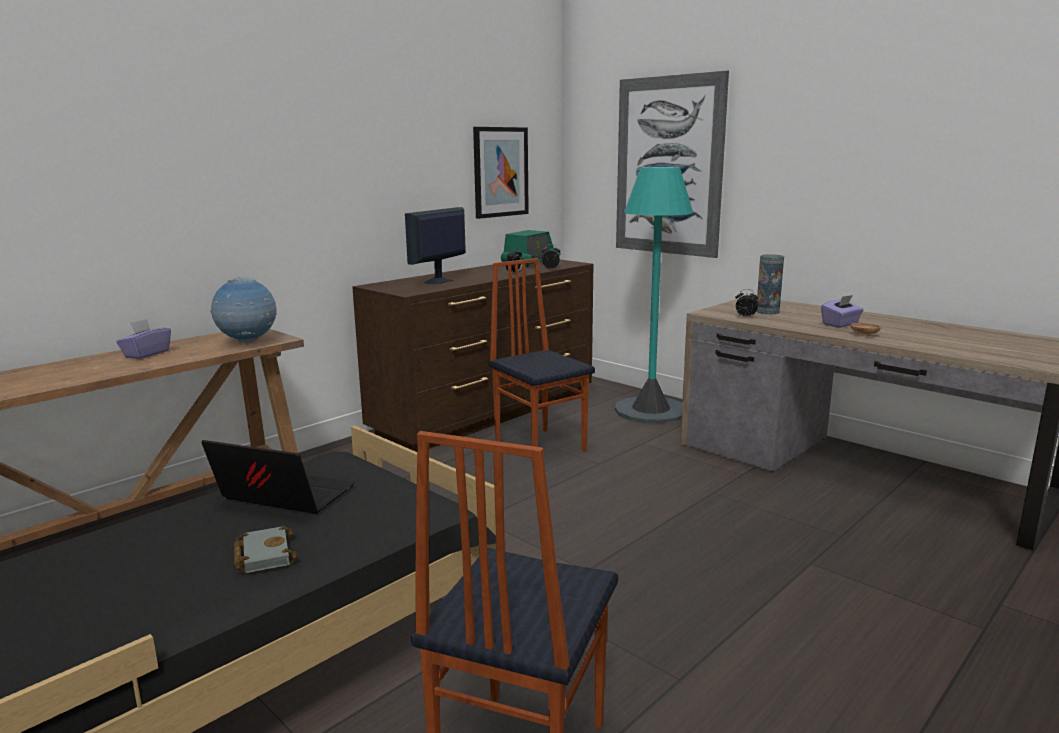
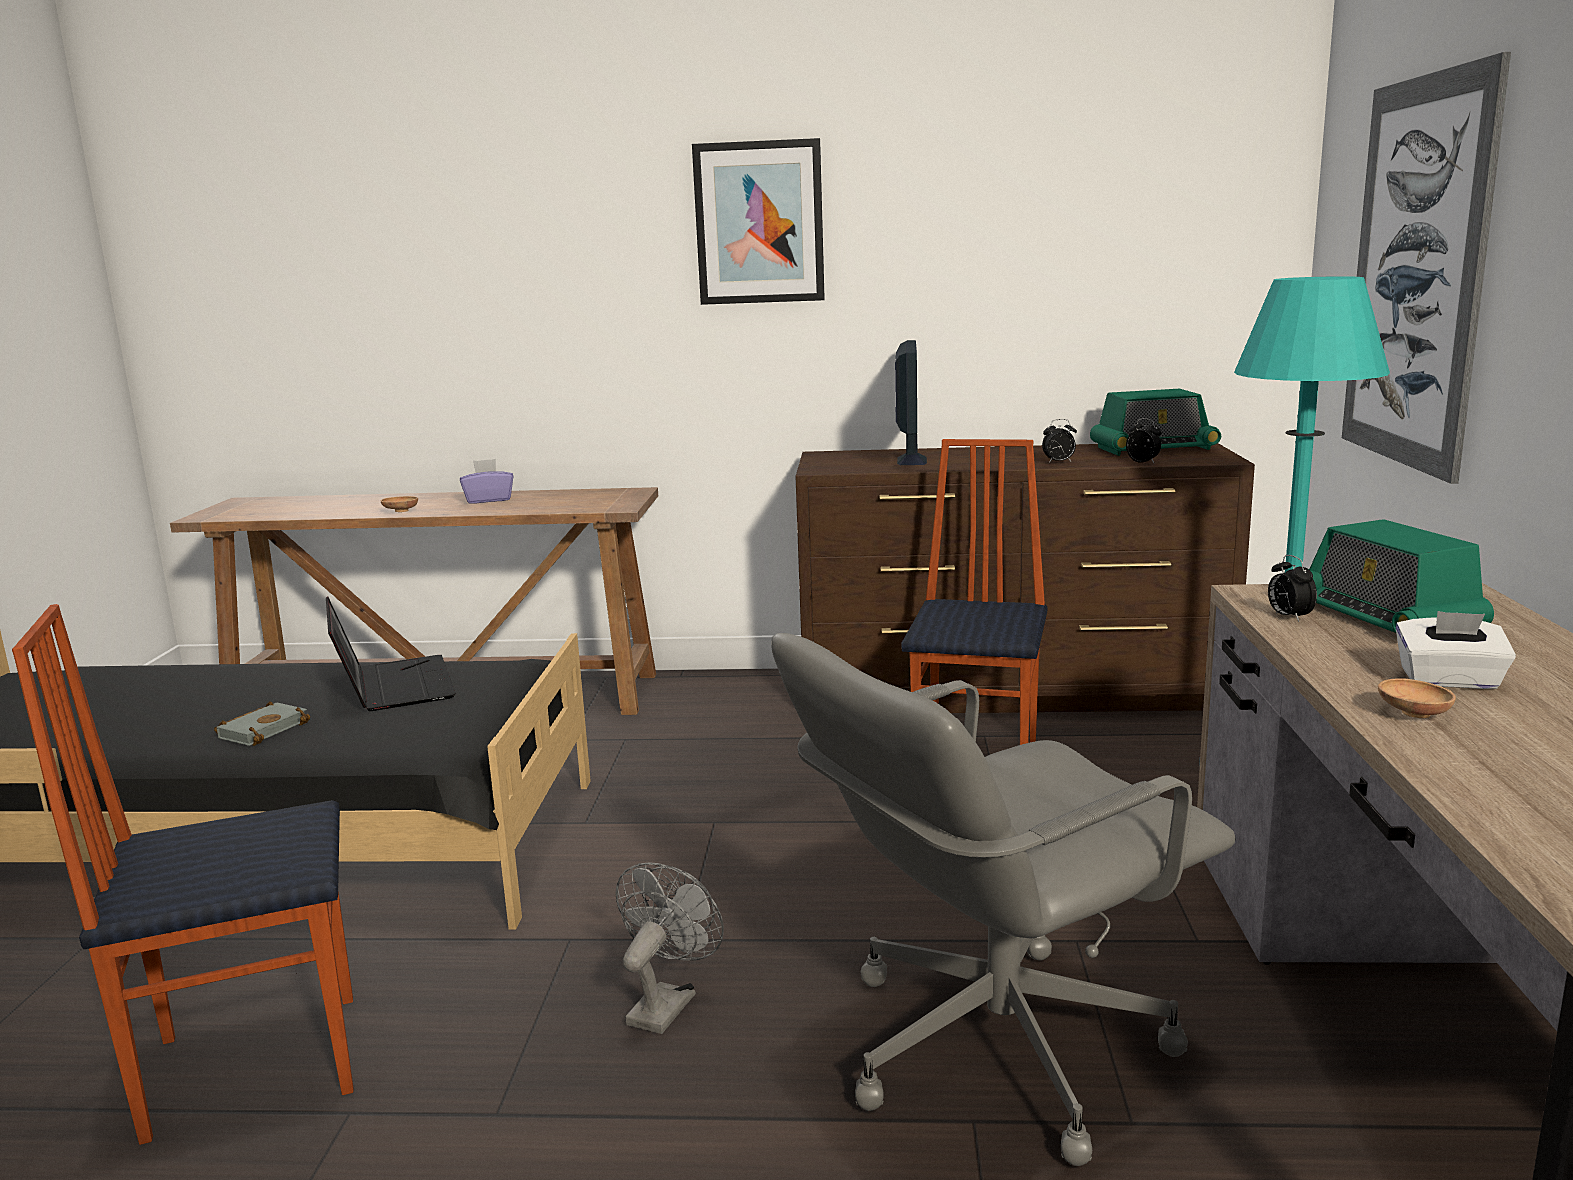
camera: 50 degrees right, 0 degrees up
globe [210,277,277,344] -> none
monitor [405,207,466,285] -> monitor turned 105 degrees clockwise [895,340,927,465]
picture [473,127,529,219] -> picture moved to [692,138,825,305]
vase [756,254,784,314] -> radio [1309,519,1494,633]
purple tissue box [821,295,864,328] -> white tissue box [1396,611,1516,689]
none -> brown bowl [381,496,418,512]
none -> grey fan [615,862,724,1034]
none -> grey office chair [771,633,1236,1166]

